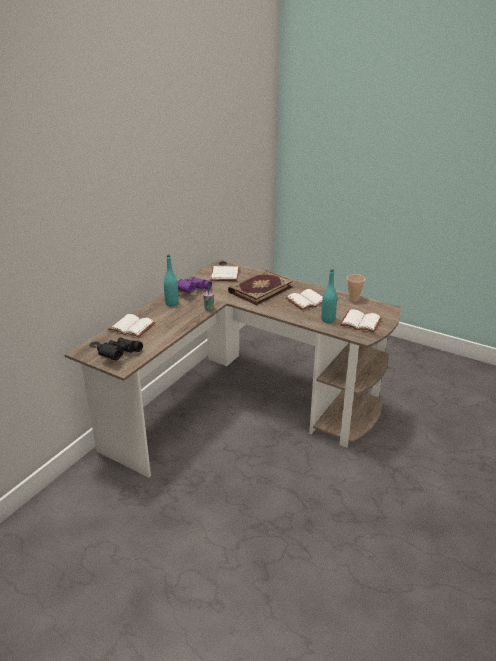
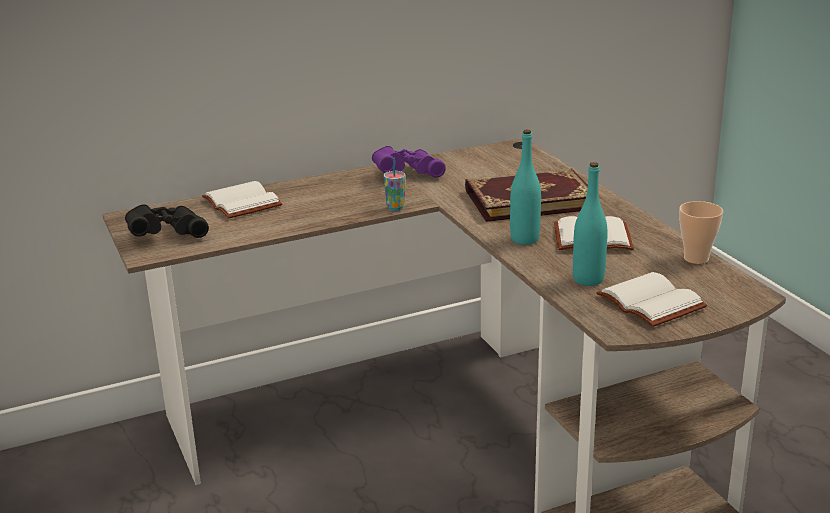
camera: 35 degrees right, 5 degrees down
turquoise bottle [164,255,179,307] -> turquoise bottle moved to [510,130,541,245]
white book [210,266,239,281] -> none

